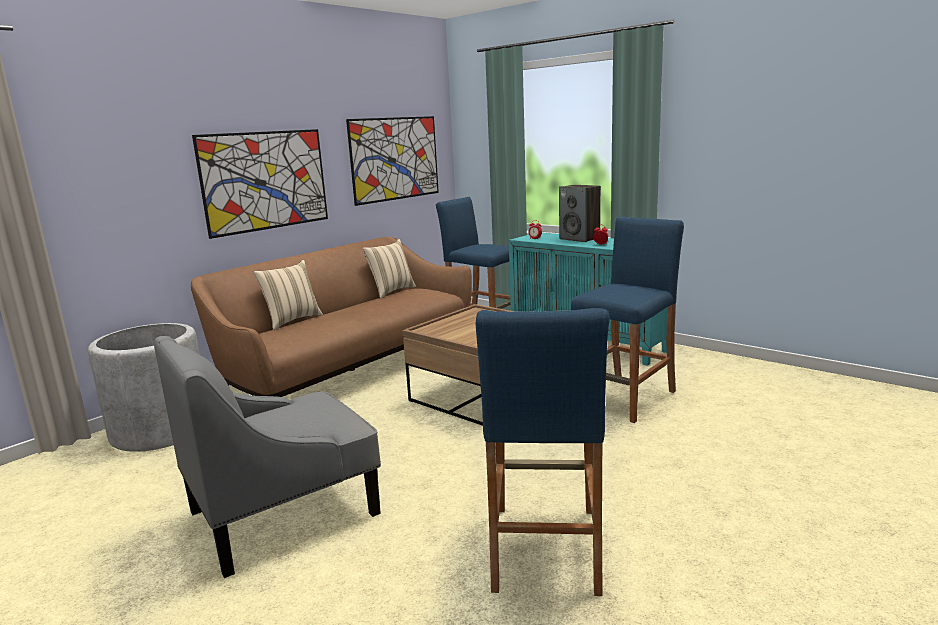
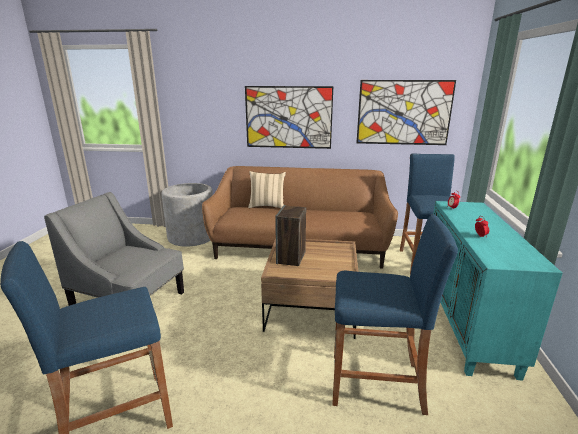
camera: 55 degrees right, 5 degrees up
beige pillow [363,239,416,299] -> none
speaker [559,185,601,242] -> speaker moved to [275,205,306,266]

